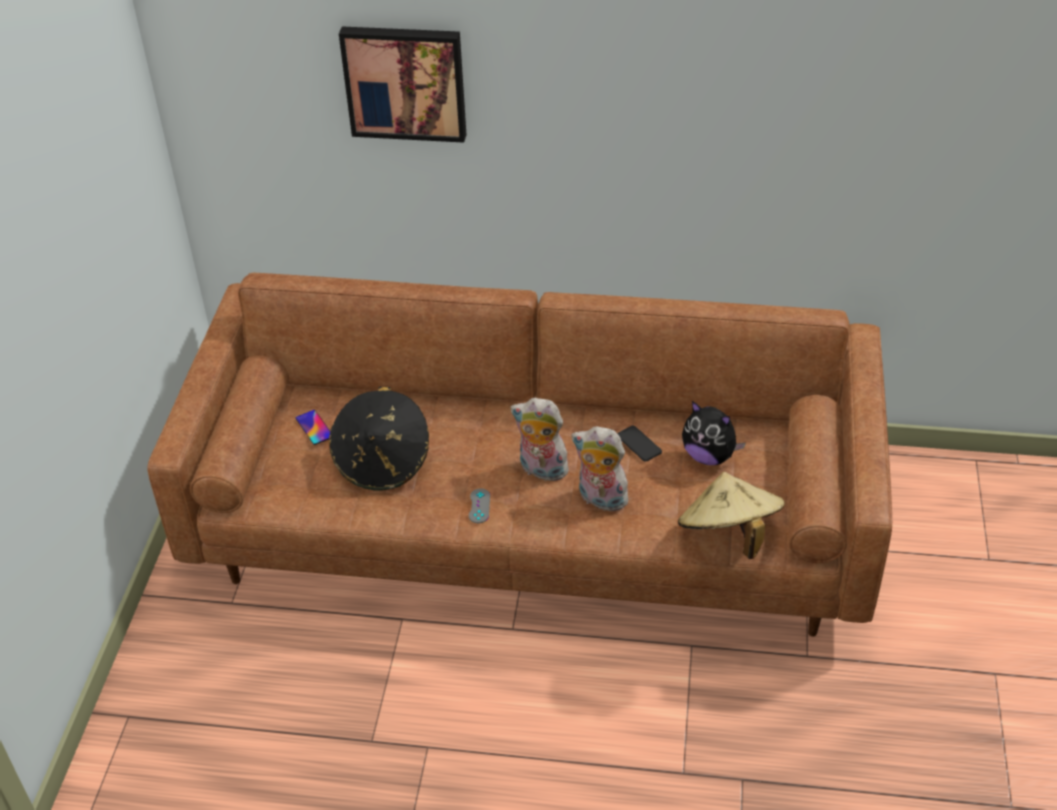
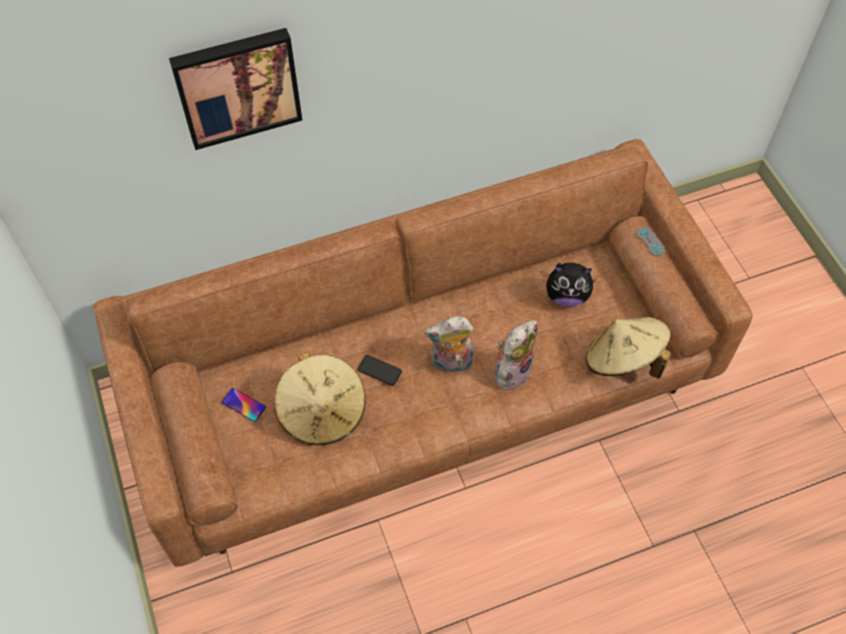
camera: 30 degrees left, 15 degrees up
black hat [329,387,429,491] -> beige hat [274,352,366,445]
grey game controller [469,488,490,523] -> grey game controller moved to [636,227,665,256]
plush toy [572,426,629,511] -> plush toy turned 135 degrees clockwise [495,320,537,390]
phone [617,426,662,461] -> phone moved to [358,355,402,386]

